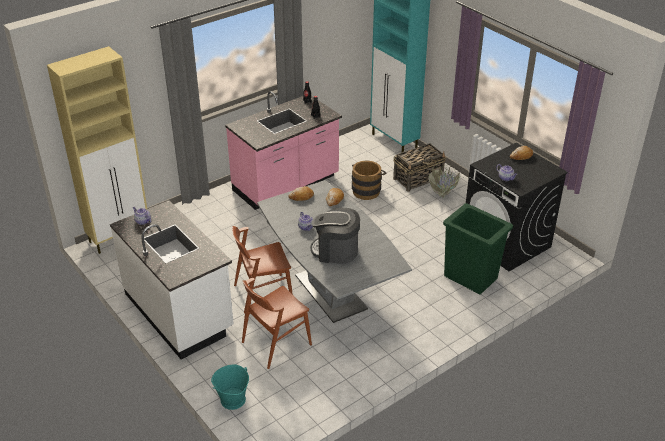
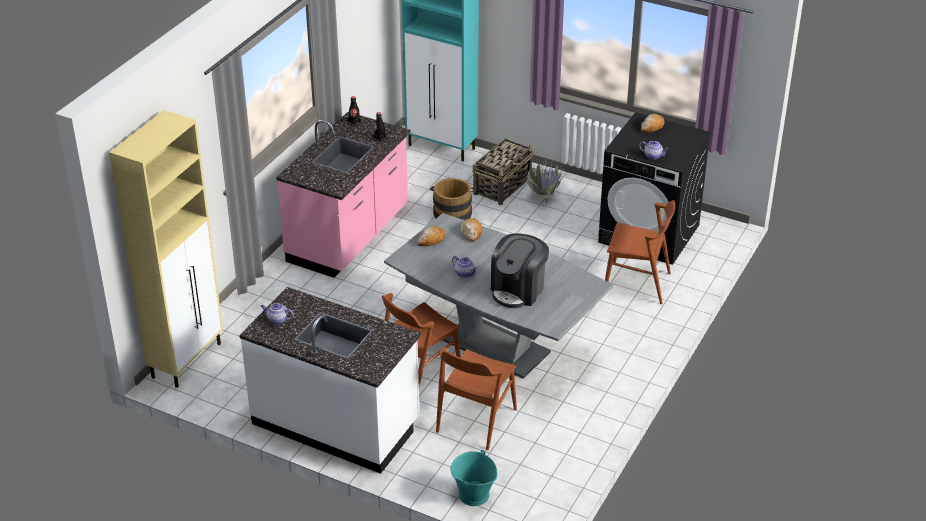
camera: 25 degrees left, 0 degrees up
coffee machine [311,208,360,264] -> coffee machine turned 45 degrees counterclockwise [491,234,549,308]
green trash can [443,203,513,295] -> brown chair [605,200,675,304]

